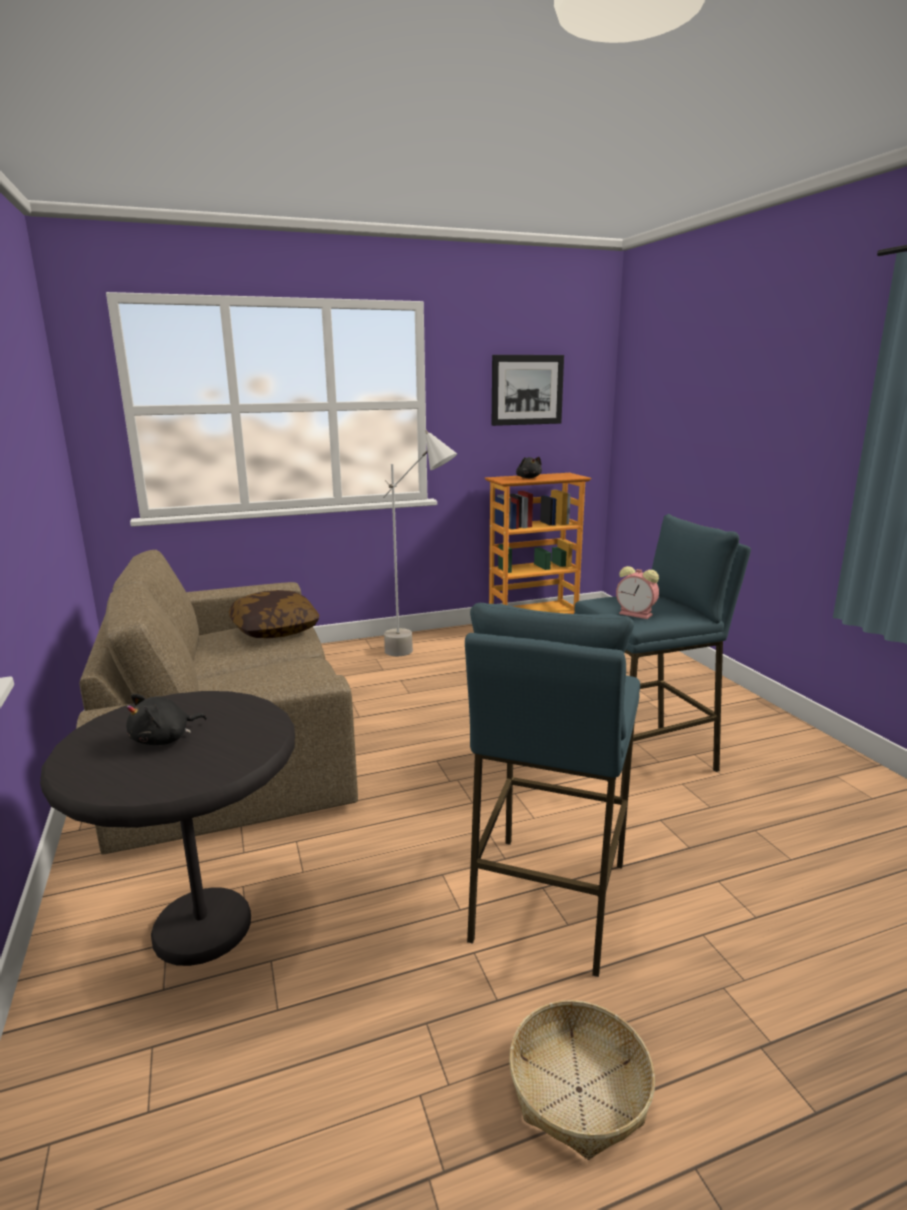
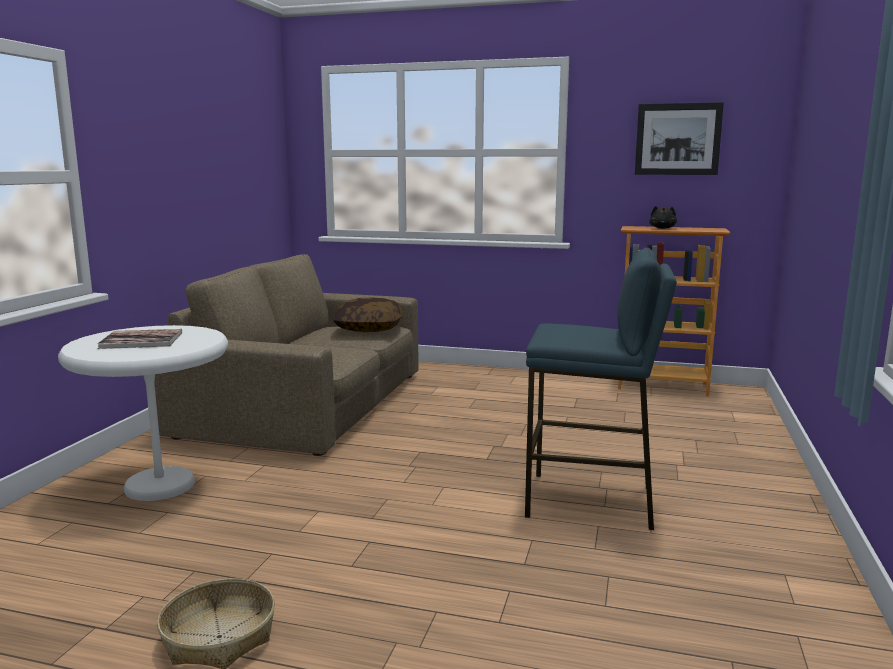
camera: 35 degrees right, 5 degrees down
black side table [40,691,295,966] -> white side table [58,325,228,501]
black plush toy [126,694,207,745] -> book [97,329,182,349]
grey floor lamp [383,430,457,656] -> none
blue stool [465,603,640,977] -> none
alarm clock [616,566,659,619] -> none

